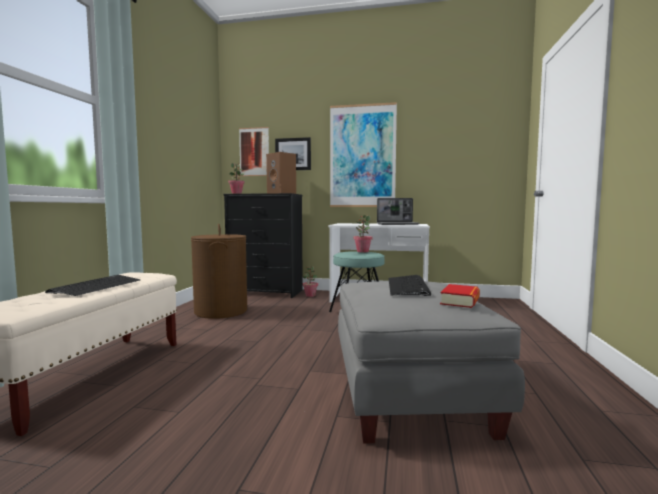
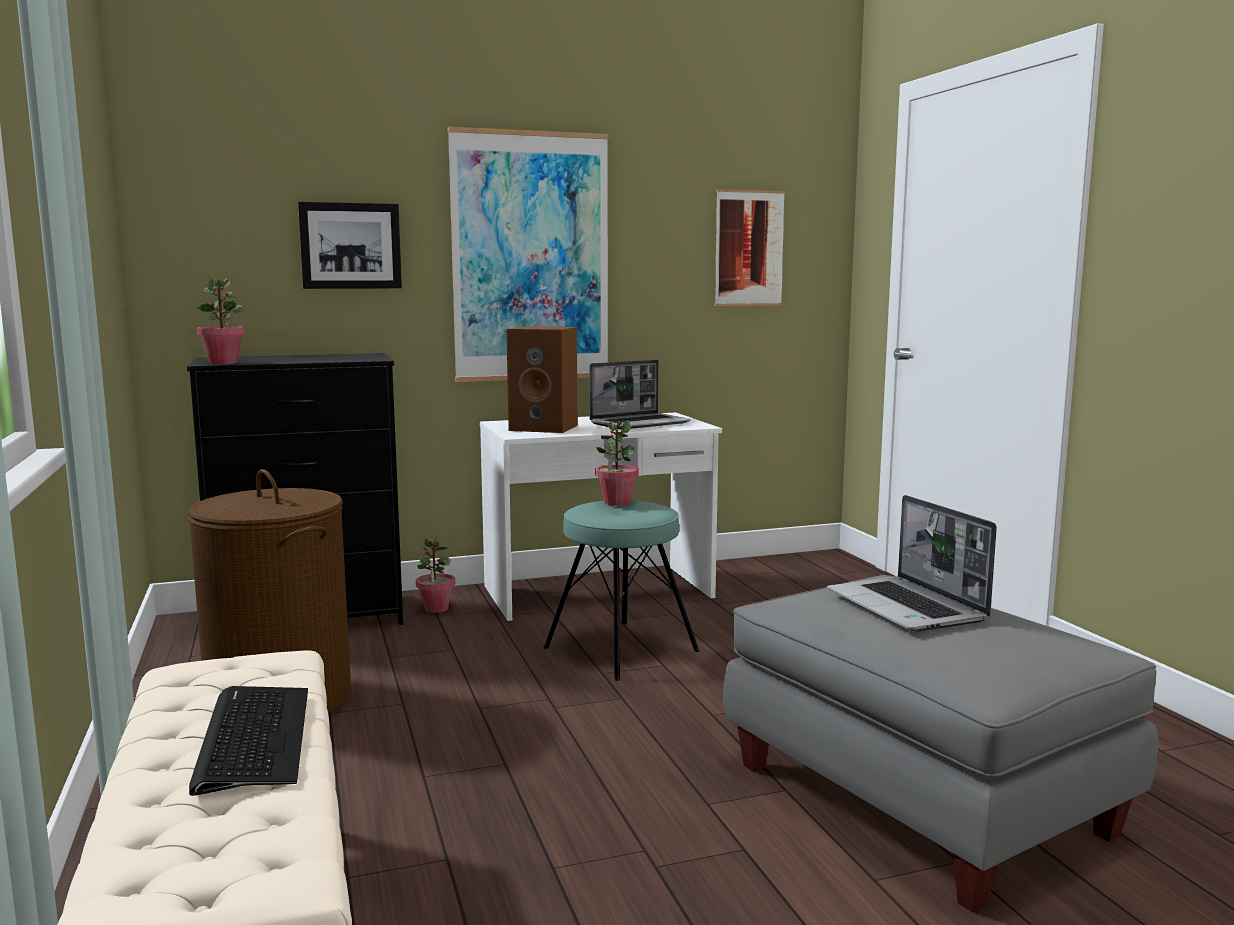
camera: 30 degrees left, 5 degrees up
picture [239,127,269,176] -> picture moved to [714,189,785,306]
brown speaker [266,152,296,194] -> brown speaker moved to [507,326,578,433]
keyboard [388,275,431,296] -> laptop [827,495,997,632]
book [440,284,480,308] -> none

